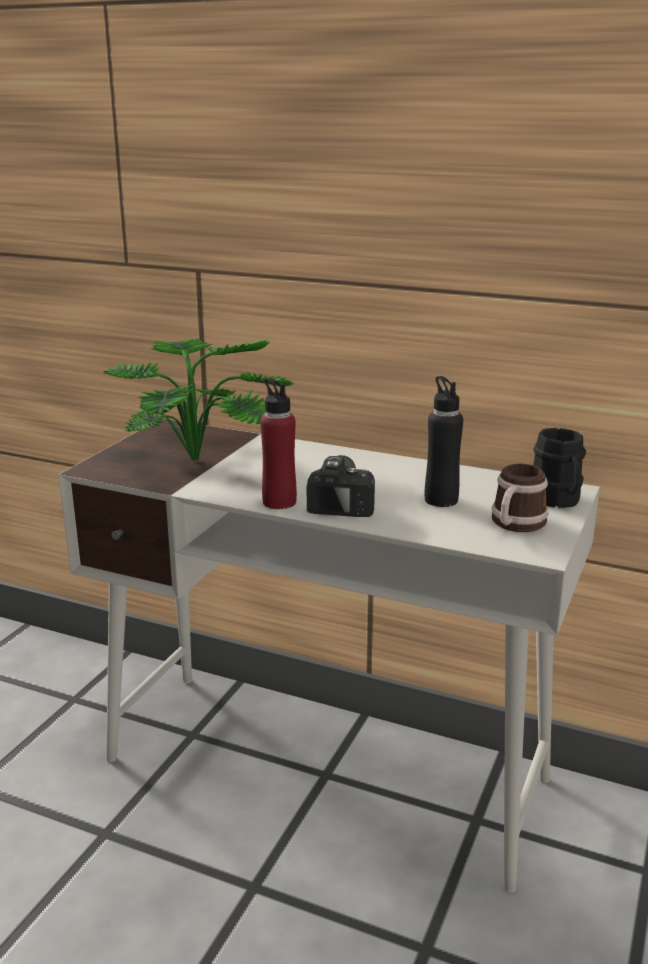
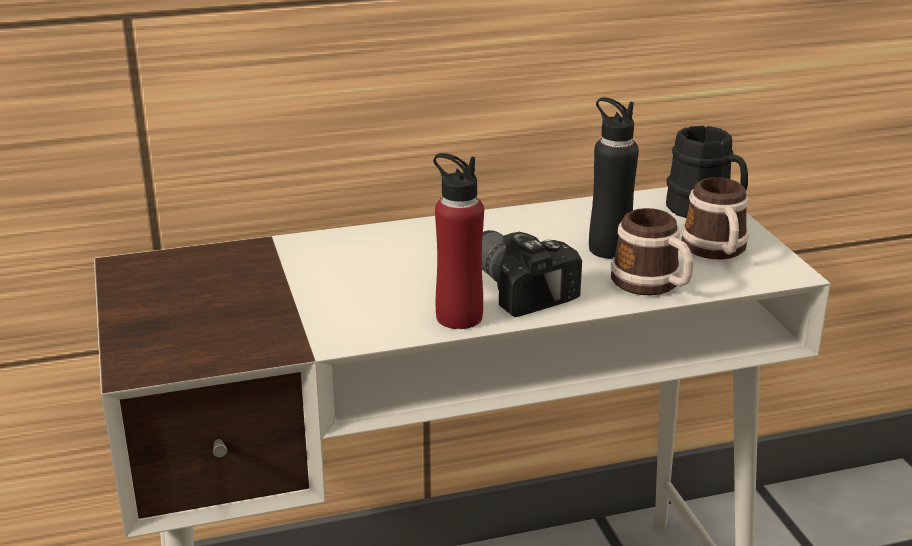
camera: 40 degrees left, 5 degrees up
potted plant [104,338,294,461] -> none
none -> mug [611,208,693,295]

